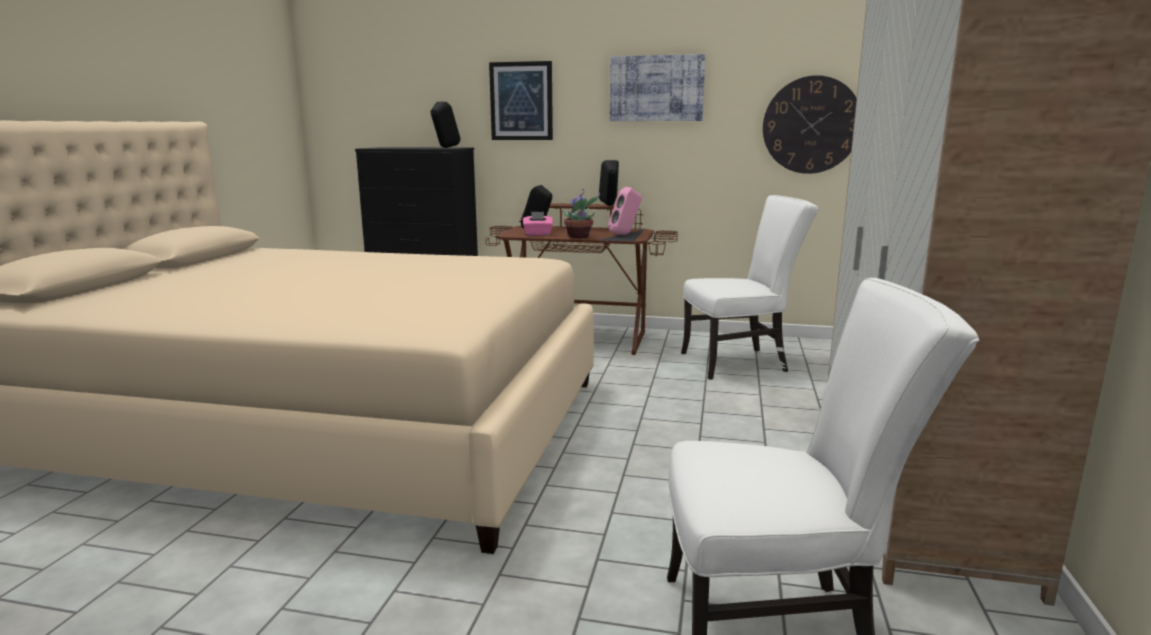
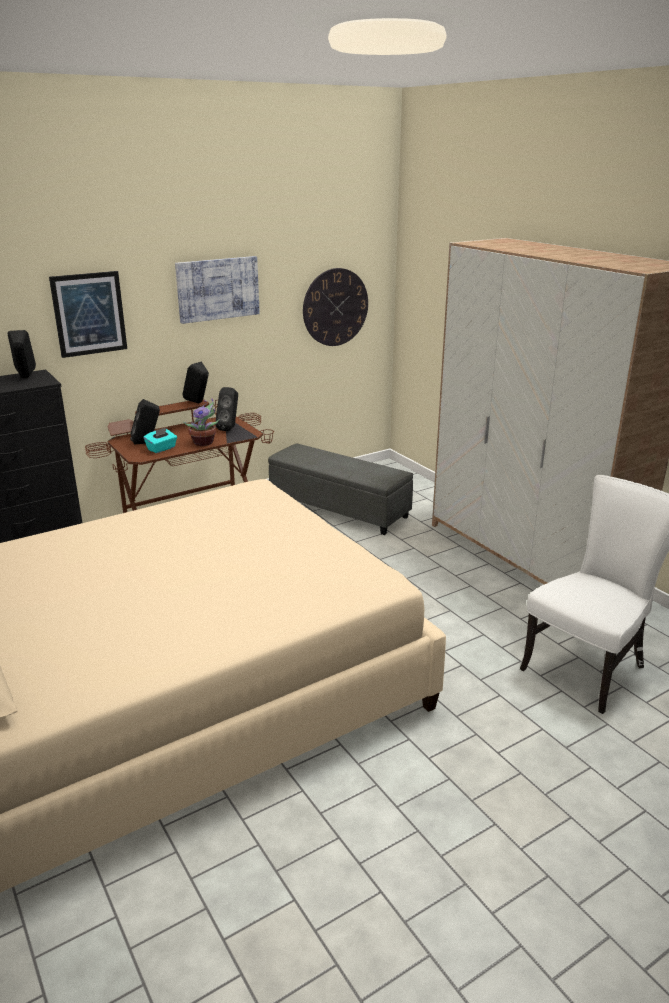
camera: 45 degrees left, 10 degrees up
pink tissue box [523,212,553,235] -> turquoise tissue box [144,427,177,453]
pink speaker [608,187,642,235] -> black speaker [215,387,238,431]
white chair [681,195,818,380] -> grey ottoman [268,443,413,535]

